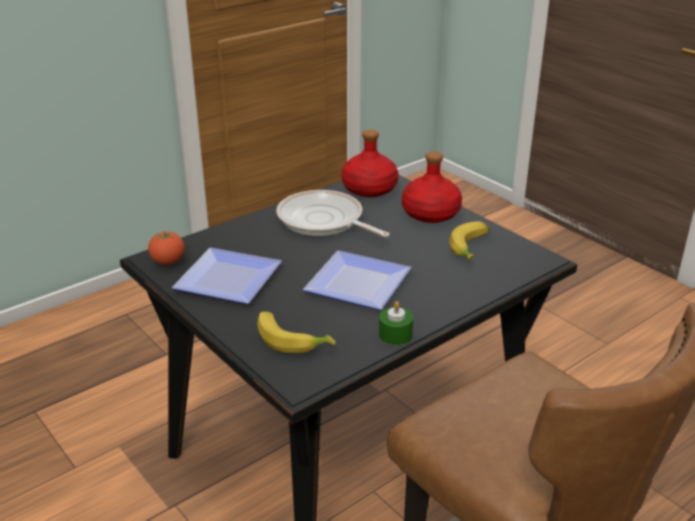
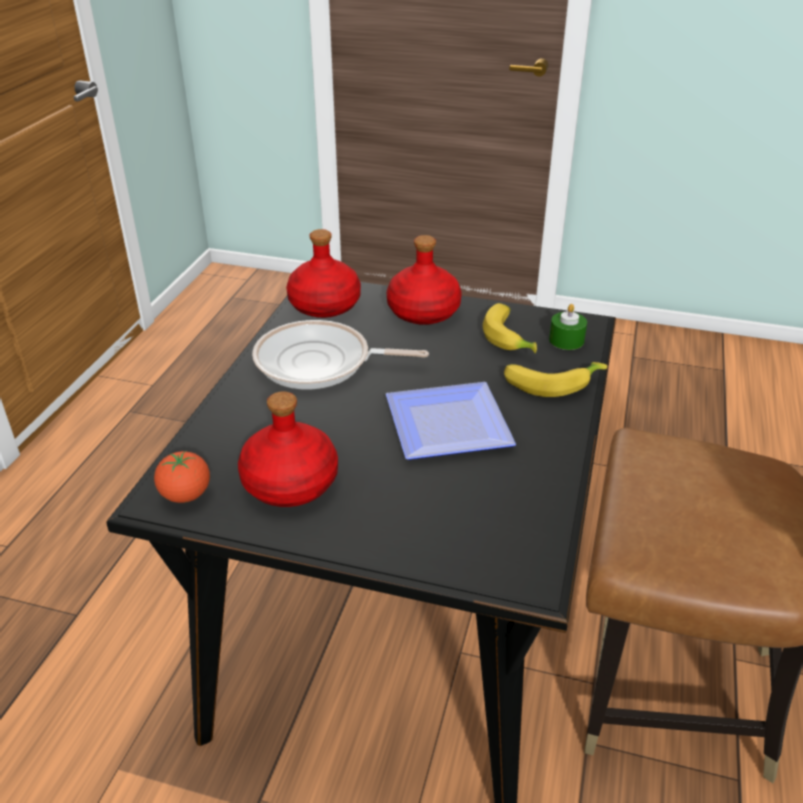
camera: 35 degrees left, 5 degrees up
plate [171,248,282,304] -> red bottle [238,391,338,507]
banana [257,311,335,353] -> banana moved to [504,362,607,397]
green candle [379,301,413,345] -> green candle moved to [549,304,587,350]

